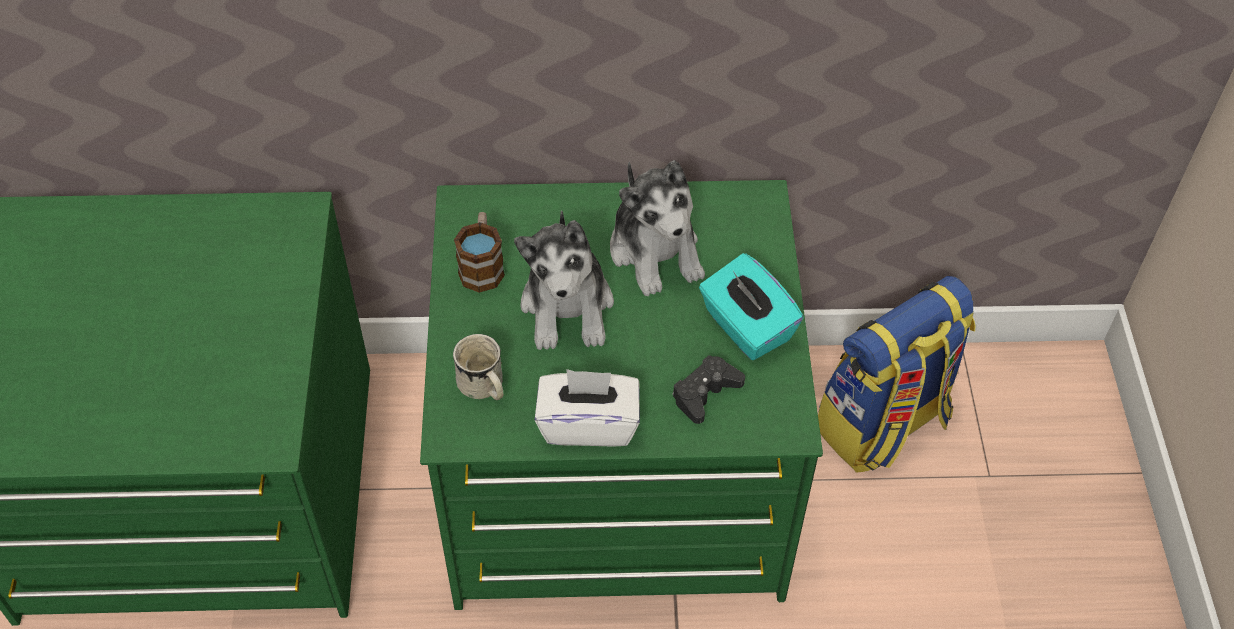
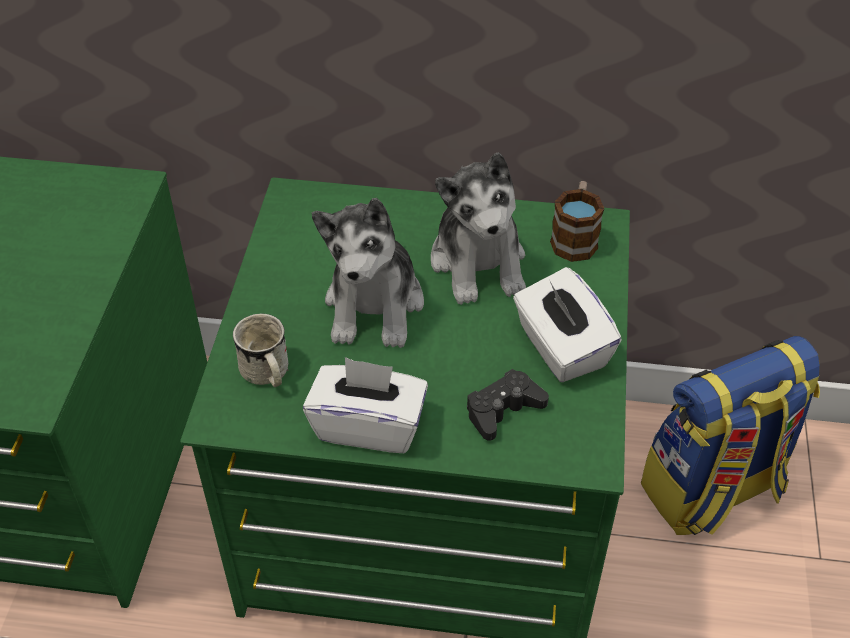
camera: 10 degrees right, 5 degrees down
mug [454,212,505,293] -> mug moved to [550,181,604,262]
turquoise tissue box [699,253,804,360] -> white tissue box [513,267,622,382]

